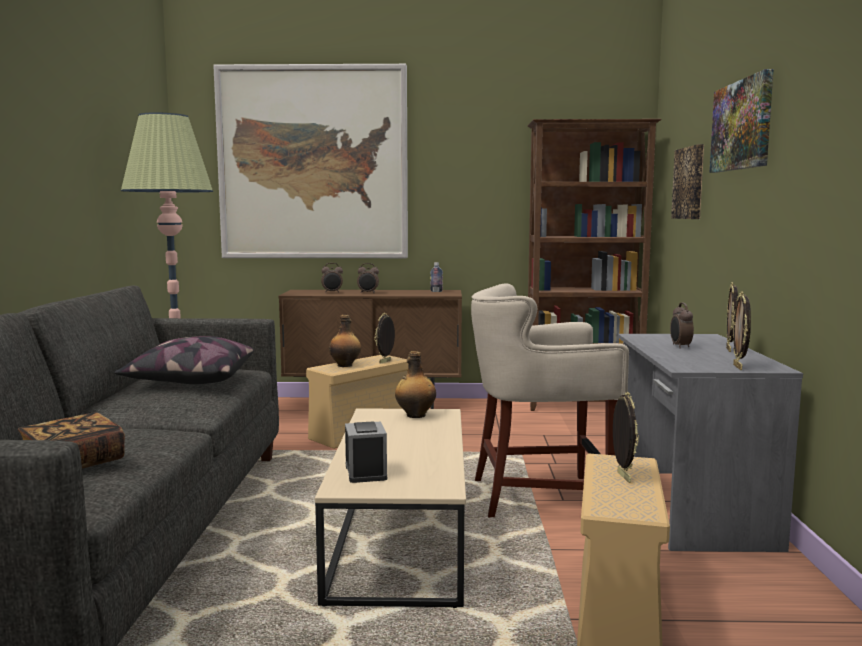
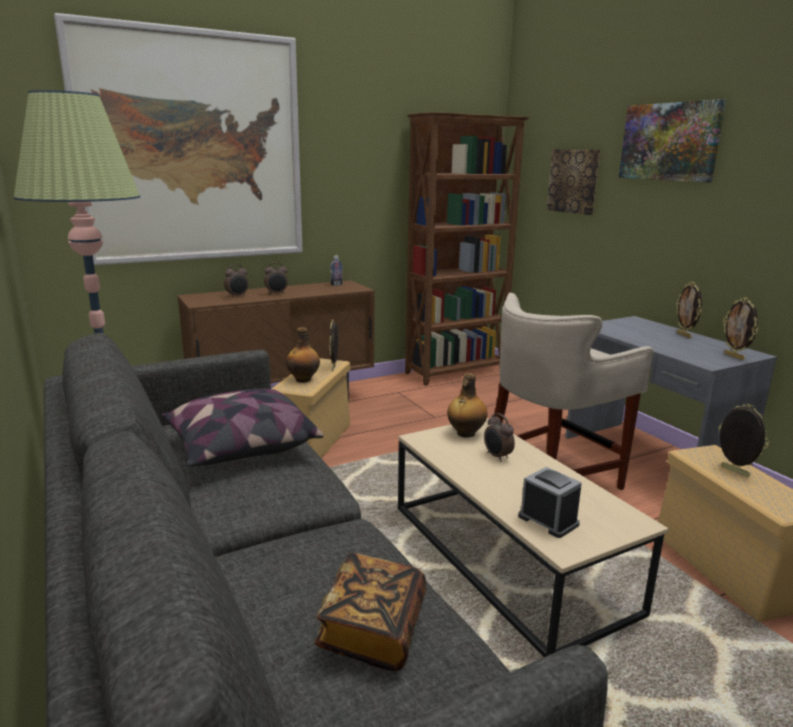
camera: 30 degrees left, 10 degrees up
alarm clock [670,303,694,348] -> alarm clock moved to [484,413,515,462]

